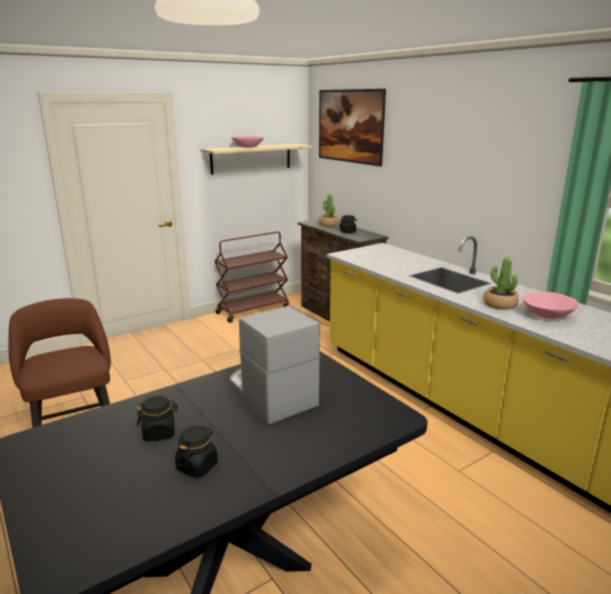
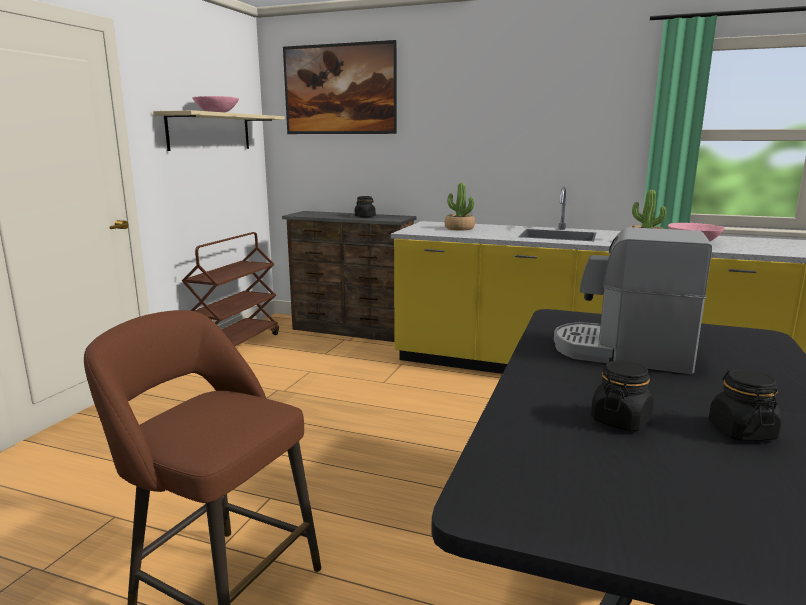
camera: 35 degrees left, 5 degrees down
potted plant [319,194,339,226] -> potted plant moved to [445,183,475,231]

